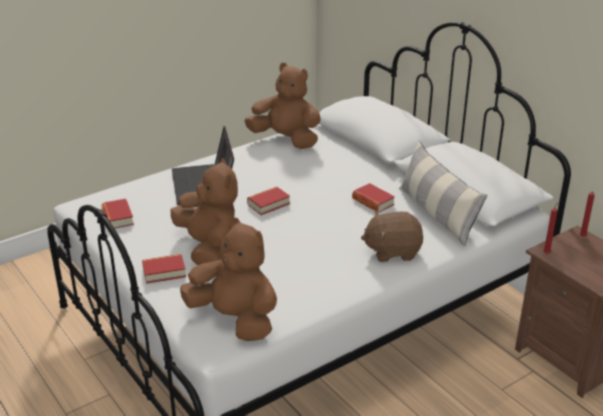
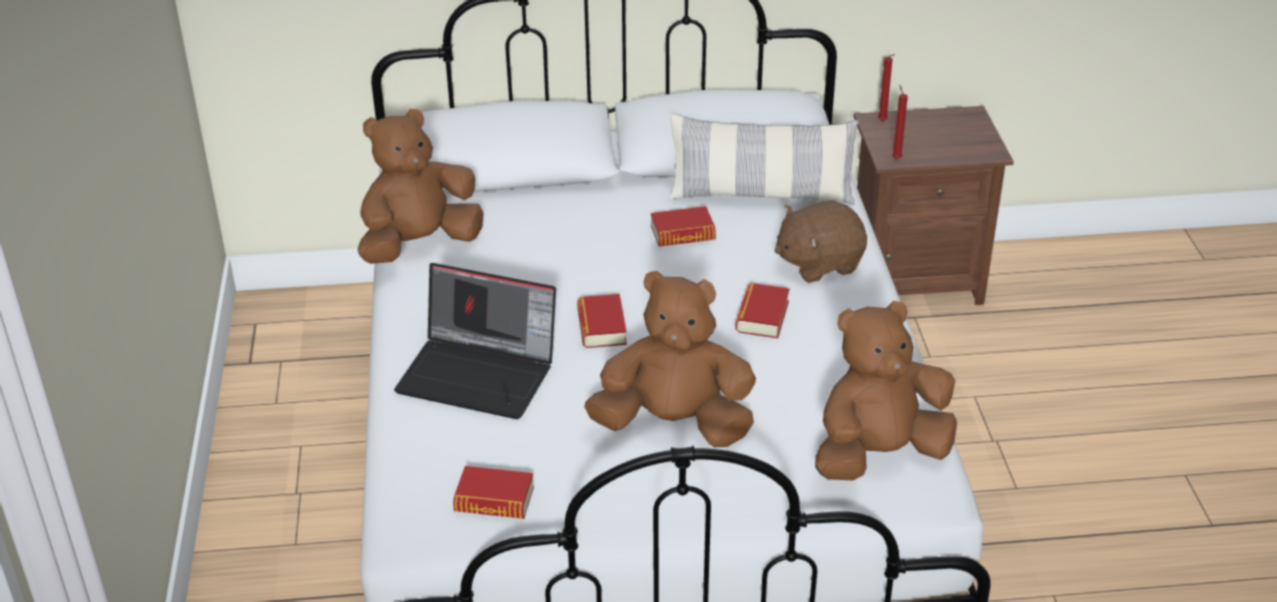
camera: 60 degrees left, 5 degrees up
book [142,254,186,284] -> book moved to [735,283,790,338]
brown plush toy [361,211,423,262] -> brown plush toy turned 45 degrees clockwise [774,200,867,283]

